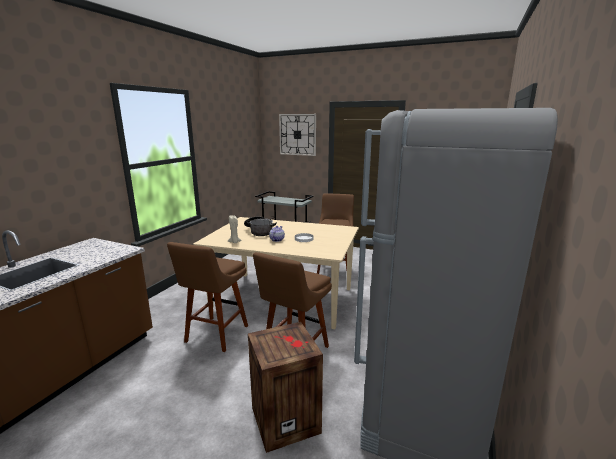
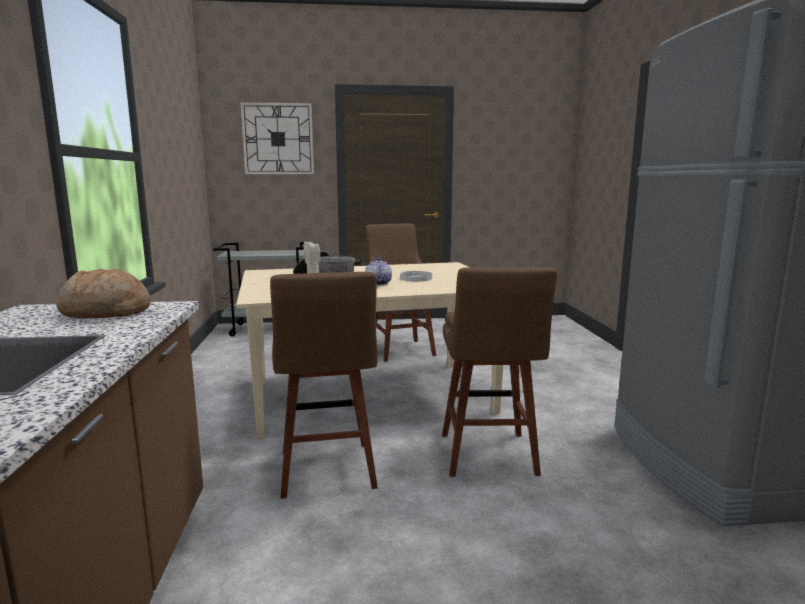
camera: 30 degrees left, 5 degrees down
crate [248,322,323,453] -> none
none -> bread [56,268,151,318]

